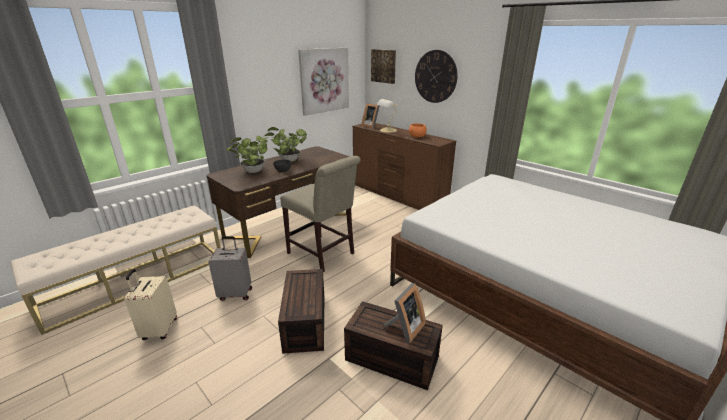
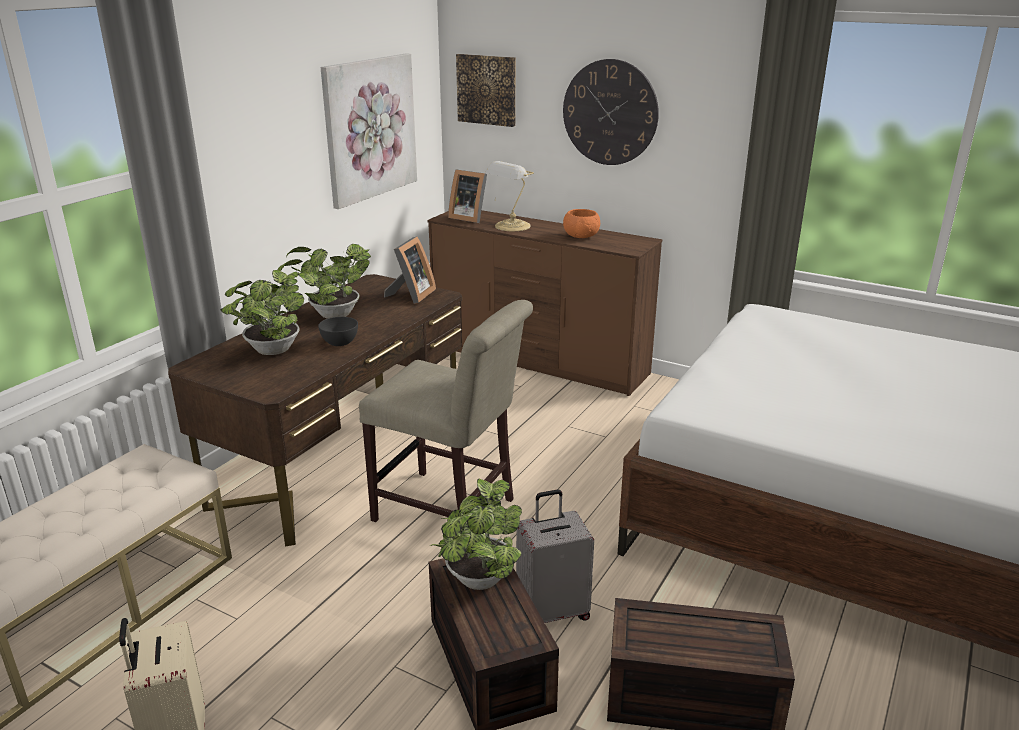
camera: 15 degrees left, 0 degrees up
grey suitcase [209,236,252,301] -> grey suitcase moved to [516,489,594,623]
picture frame [383,283,426,343] -> picture frame moved to [384,236,436,304]
none -> potted plant [430,479,522,590]

